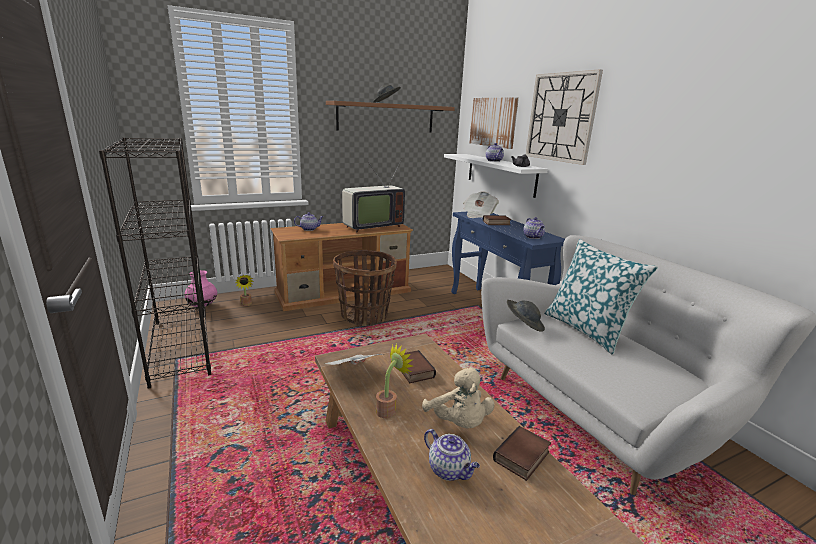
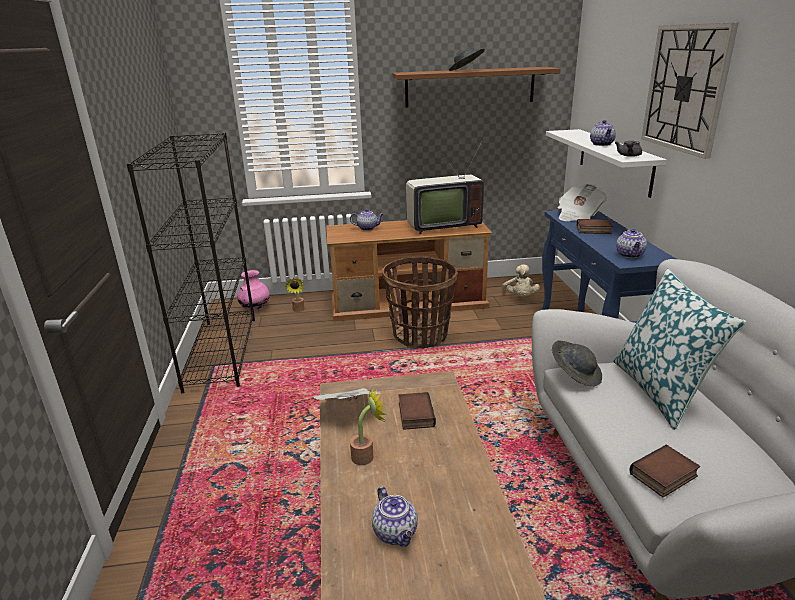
camera: 20 degrees right, 5 degrees up
beige plush toy [422,367,494,429] -> beige plush toy moved to [502,265,540,297]
picture [469,97,519,149] -> none
book [493,426,551,481] -> book moved to [629,445,700,498]

